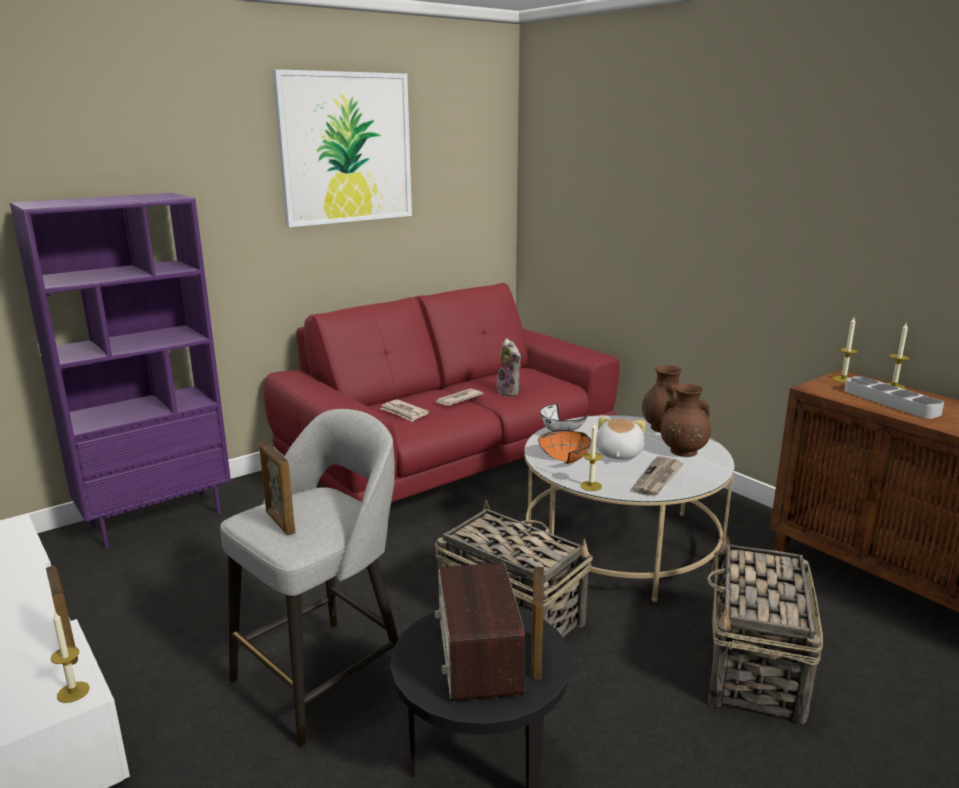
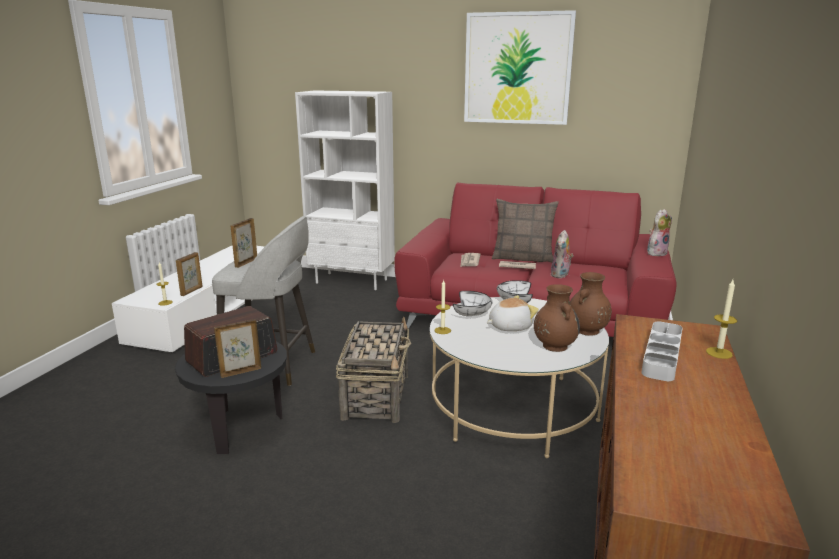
camera: 55 degrees right, 0 degrees up
purple bookcase [10,193,231,548] -> white bookcase [295,90,395,290]
orange bowl [538,431,591,464] -> white bowl [453,291,493,316]
newspaper [632,456,684,496] -> none
basket [707,536,823,725] -> none
candle [833,317,858,383] -> none
none -> pillow [492,199,559,263]
none -> plush toy [647,209,672,256]

